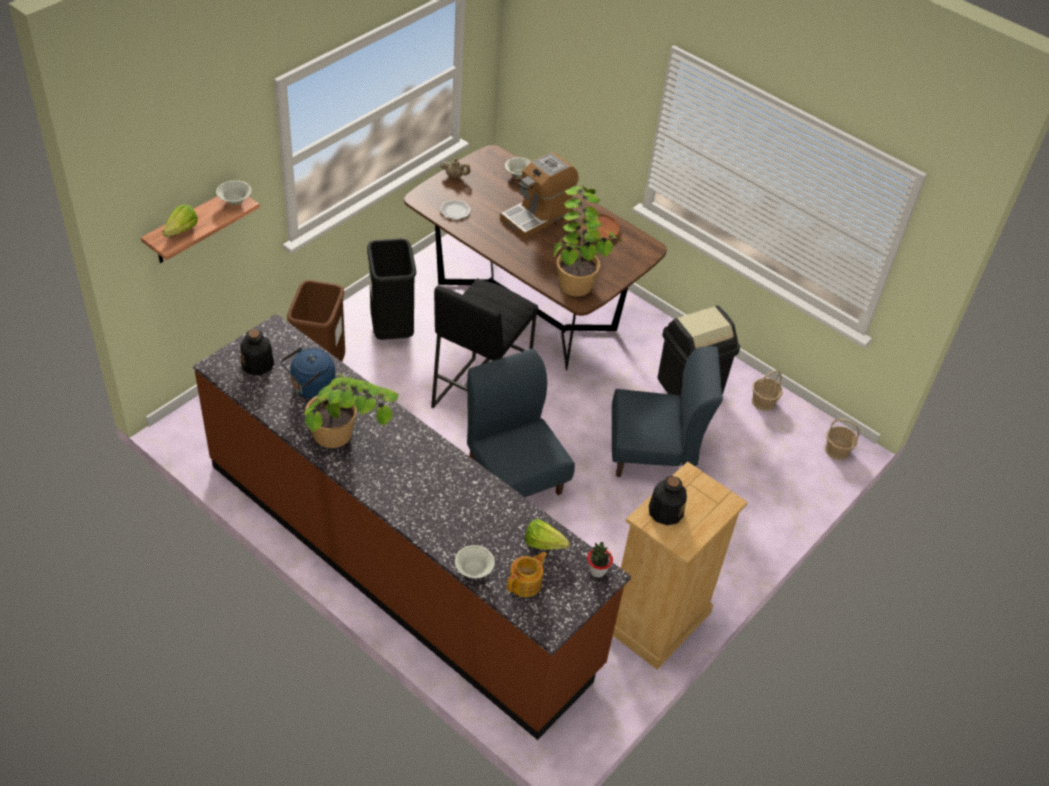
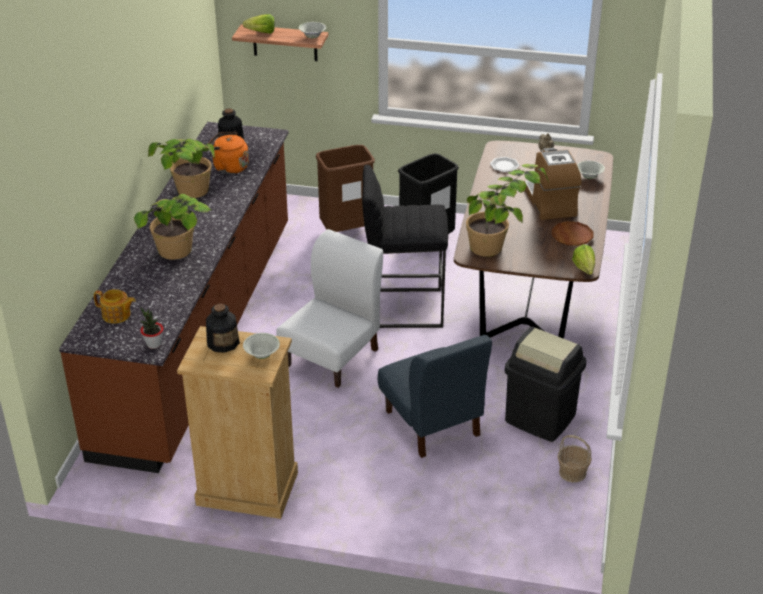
camera: 65 degrees right, 10 degrees down
blue kettle [281,347,336,399] -> orange kettle [205,132,249,174]
white bowl [455,545,495,578] -> white bowl moved to [243,333,280,359]
blue chair [467,349,575,497] -> white chair [276,229,383,388]
coffee machine [500,153,578,238] -> coffee machine turned 60 degrees clockwise [524,148,581,220]
lettuce [525,519,570,550] -> lettuce moved to [572,245,595,275]
basket [825,419,860,460] -> none
none -> potted plant [134,194,211,260]

